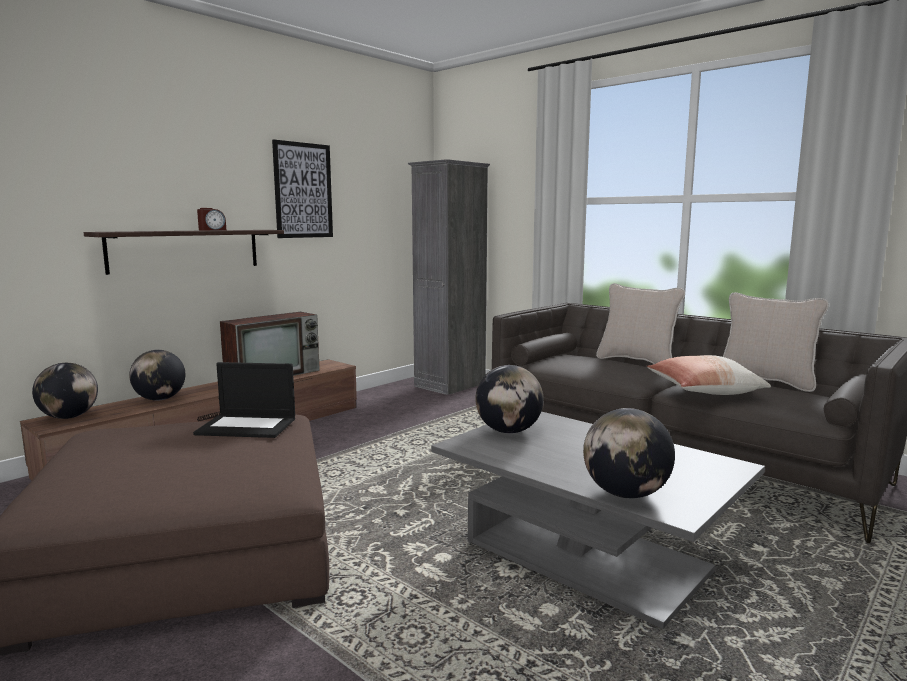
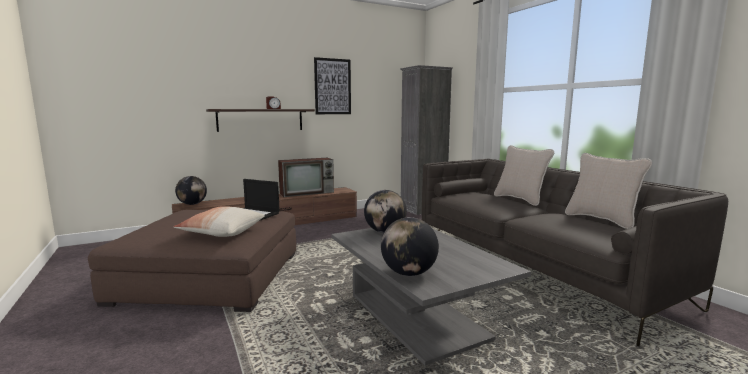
camera: 20 degrees right, 0 degrees up
globe [129,350,185,401] -> none
pillow [647,355,771,395] -> pillow moved to [174,206,265,237]

